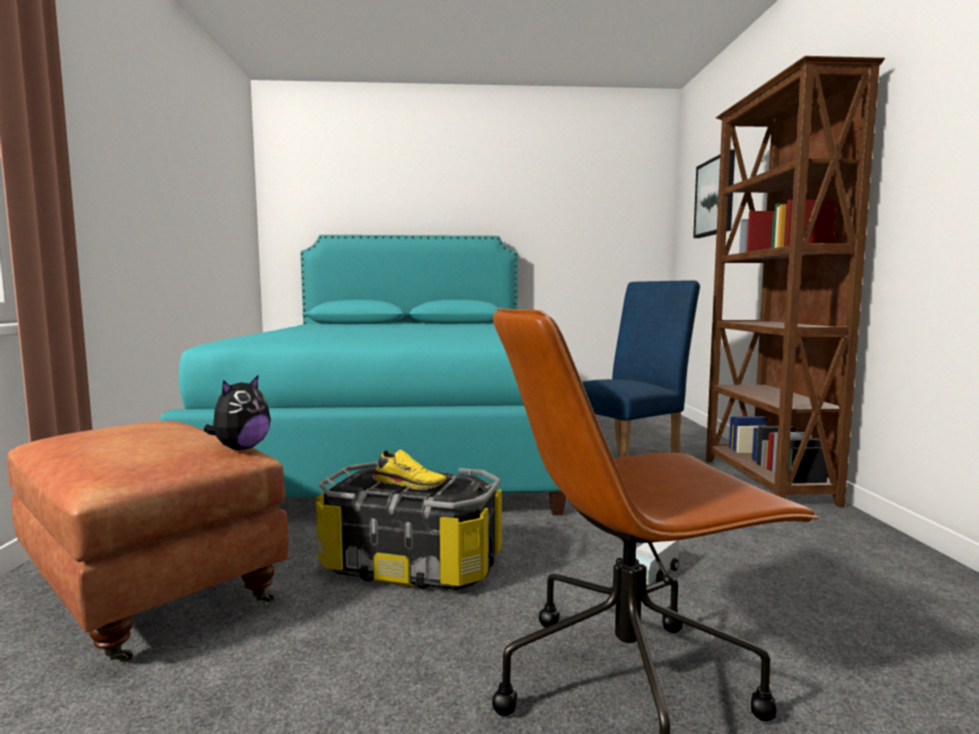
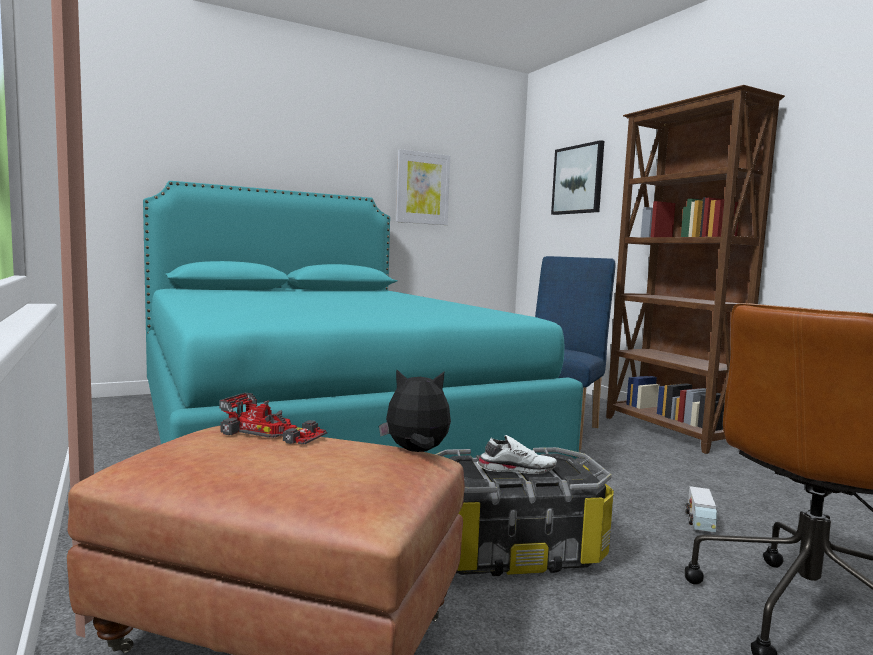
camera: 25 degrees left, 0 degrees up
plush toy [203,375,271,450] -> plush toy turned 90 degrees counterclockwise [379,369,451,452]
yellow shoe [373,449,447,490] -> white shoe [477,435,557,474]
none -> toy car [220,393,327,444]
none -> picture [396,149,450,225]

